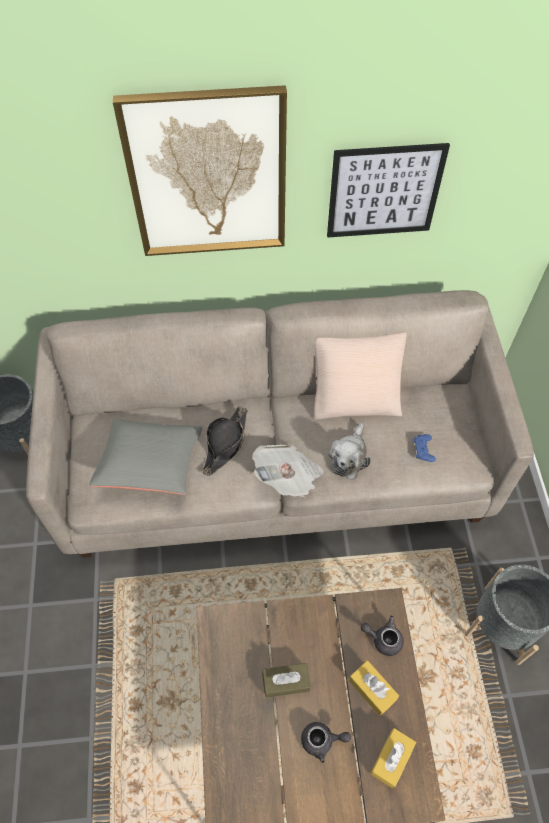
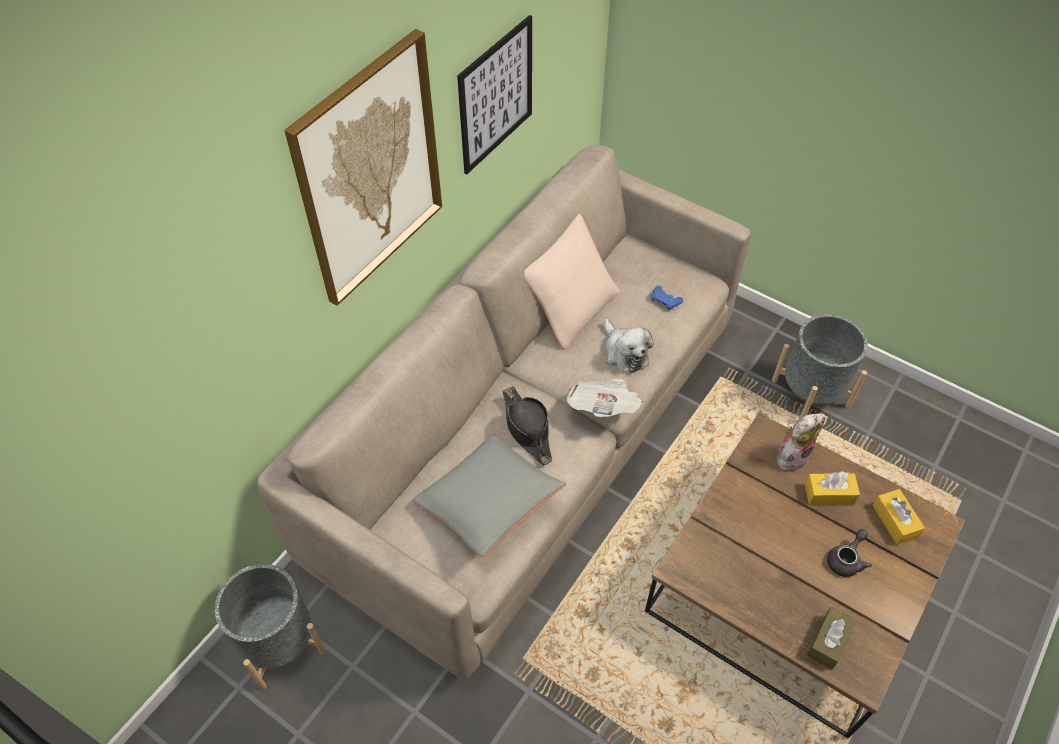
camera: 50 degrees left, 5 degrees down
brown tissue box [262,663,311,698] -> brown tissue box moved to [807,607,856,670]
grey teapot [361,616,404,656] -> plush toy [777,413,825,471]

